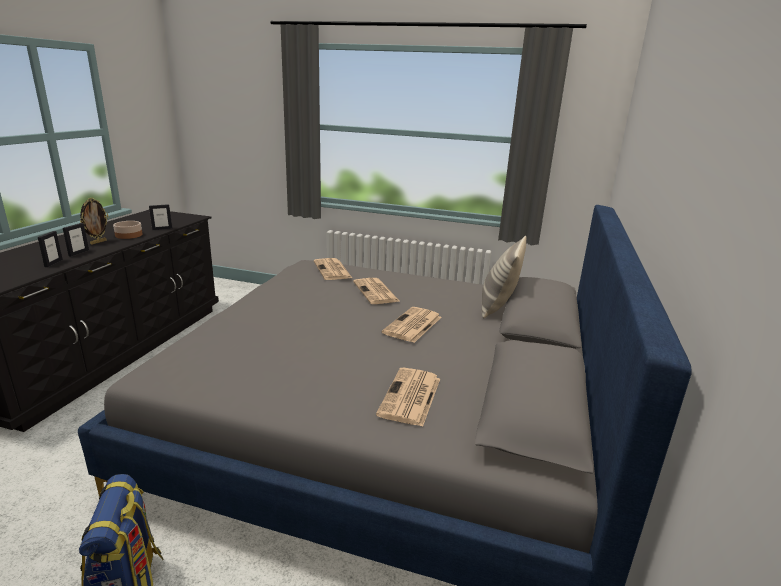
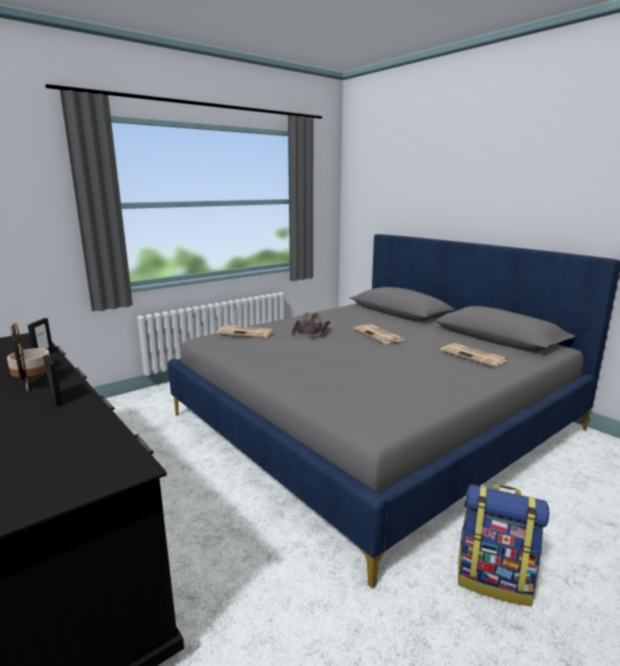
camera: 55 degrees left, 5 degrees down
picture frame [38,231,63,267] -> none
newspaper [353,278,399,304] -> brown hat [292,312,330,337]
pillow [482,236,527,318] -> none

